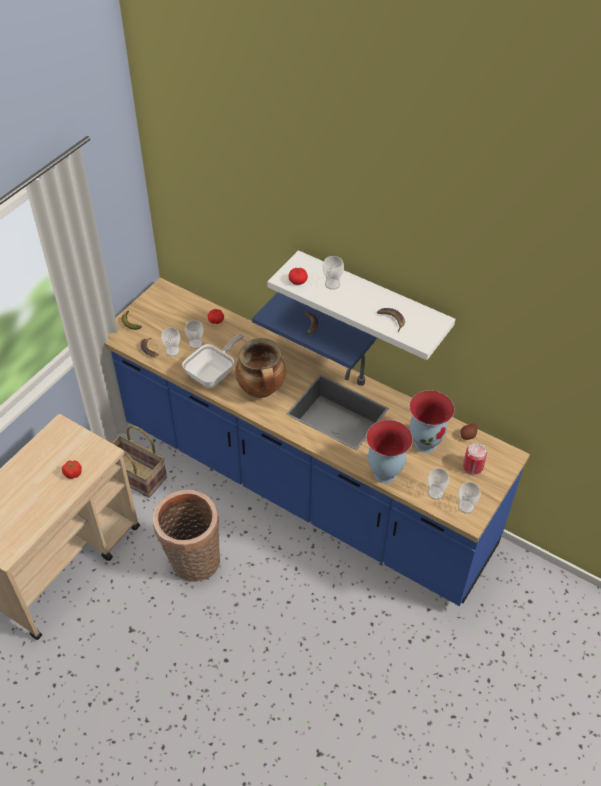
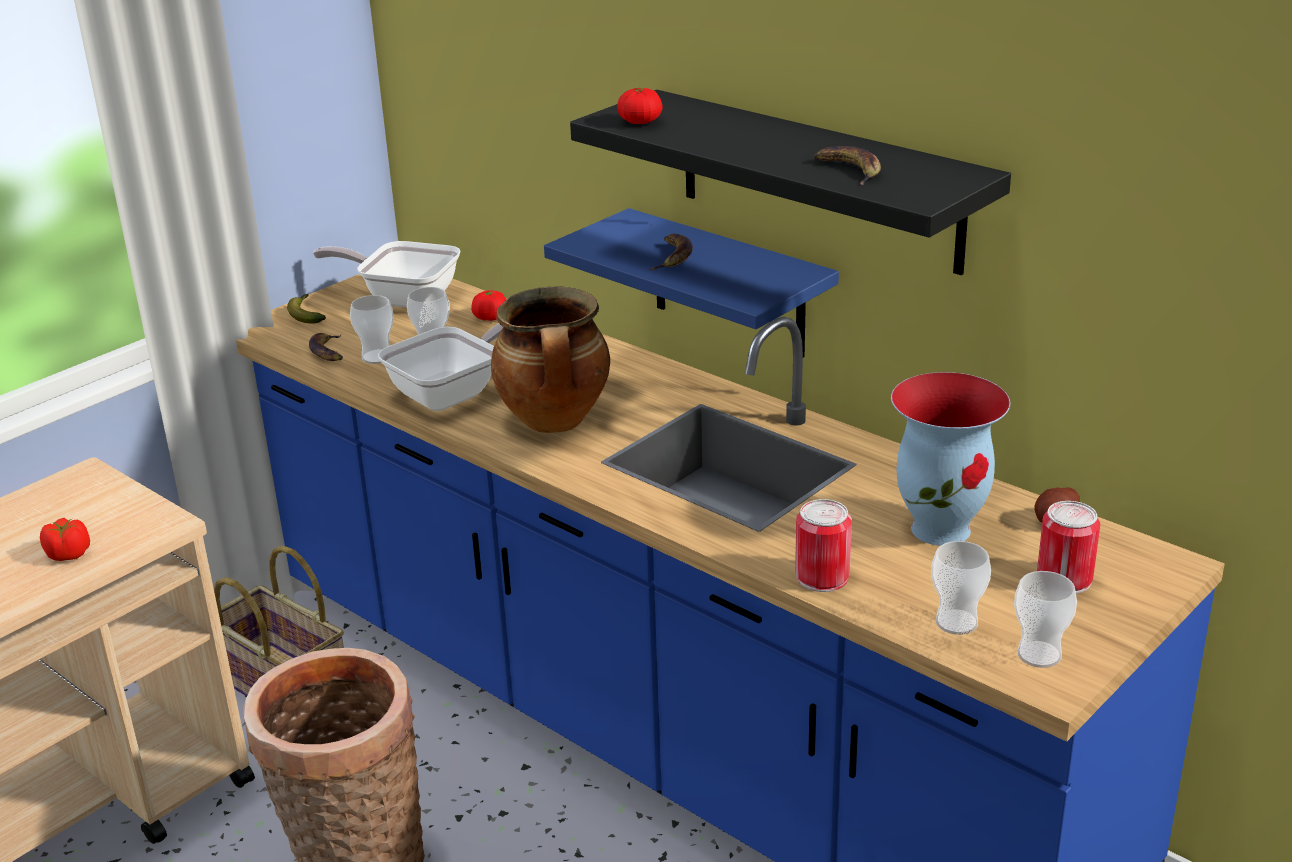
camera: 10 degrees right, 20 degrees down
white shelf [267,250,455,360] -> black shelf [570,90,1011,276]
cup [323,256,344,290] -> none
vase [366,420,413,483] -> can [795,499,852,592]
none -> frying pan [313,241,461,308]

